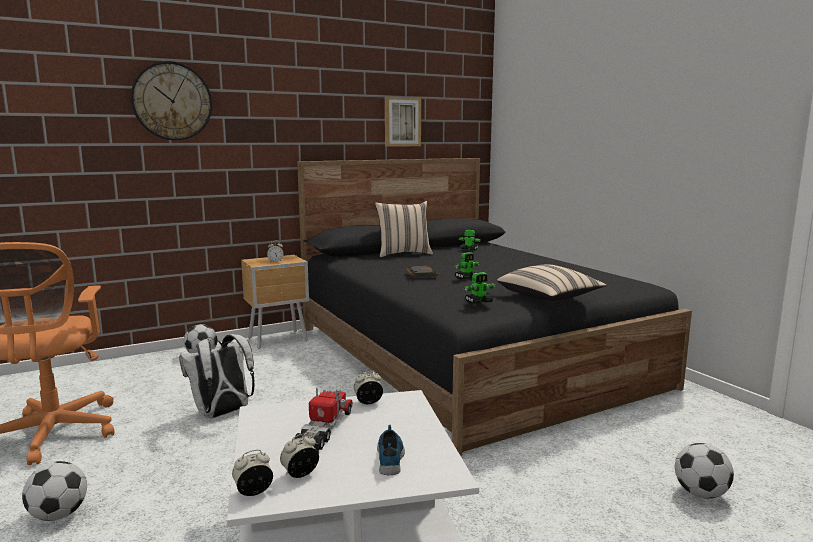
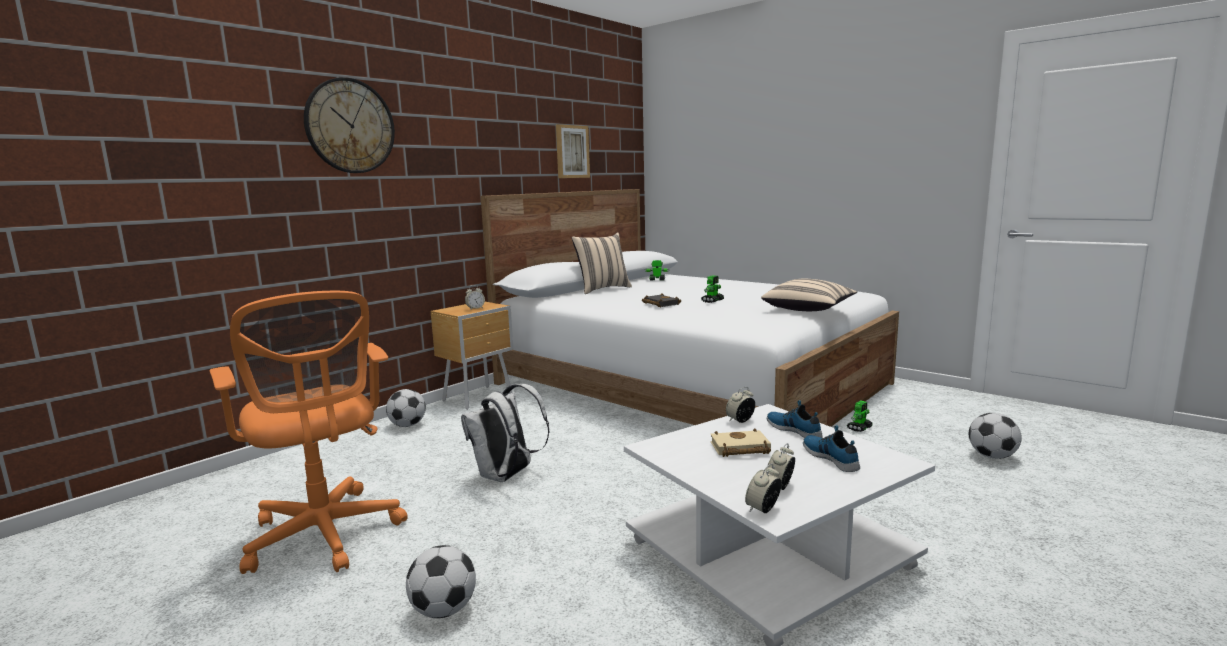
camera: 20 degrees left, 0 degrees up
toy truck [294,388,353,453] -> beige book [710,429,771,457]
black bed [297,158,692,456] -> white bed [481,189,899,427]
toy robot [463,272,496,304] -> toy robot moved to [847,400,873,432]
none -> shoe [767,400,823,438]

